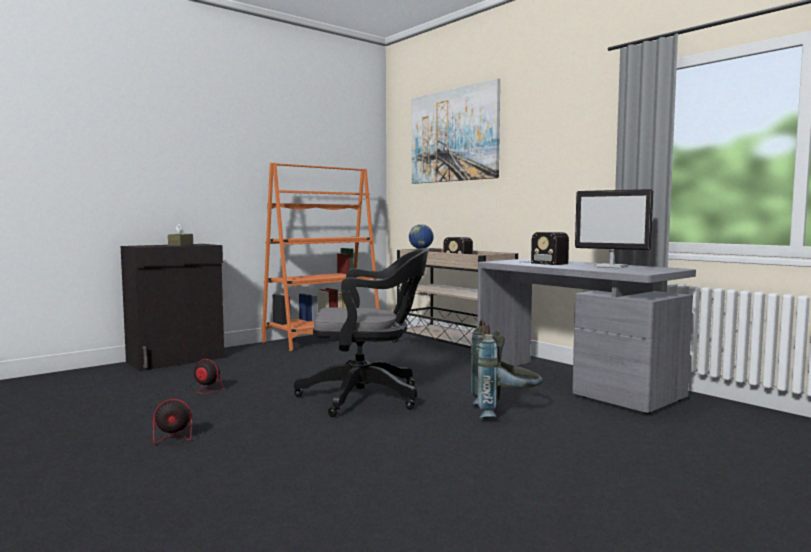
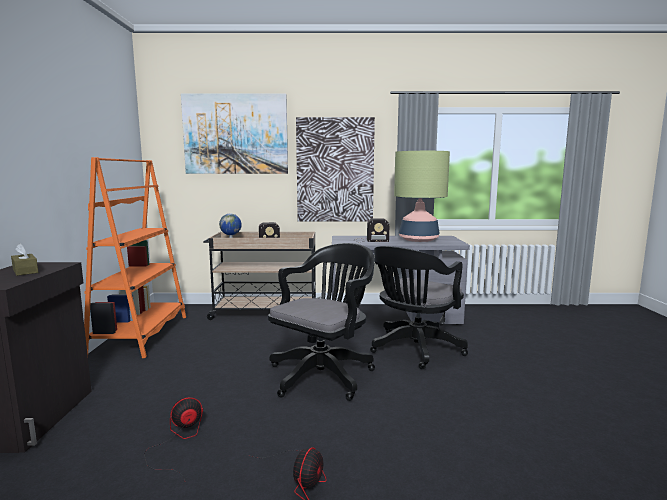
camera: 50 degrees left, 5 degrees up
grey backpack [471,319,543,419] -> black office chair [370,246,468,369]
monitor [575,189,653,268] -> table lamp [394,151,450,242]
none -> picture [296,117,375,221]

